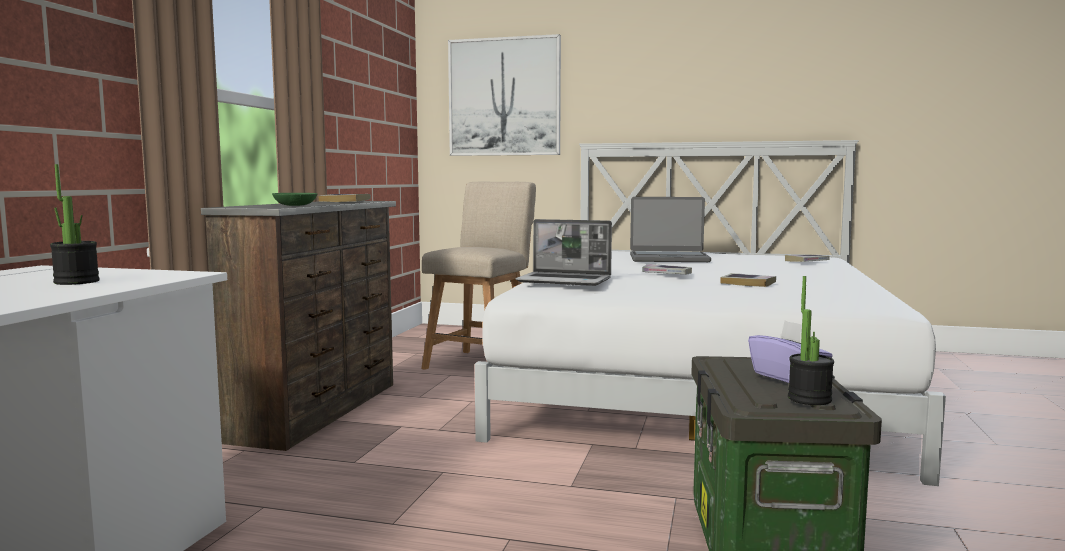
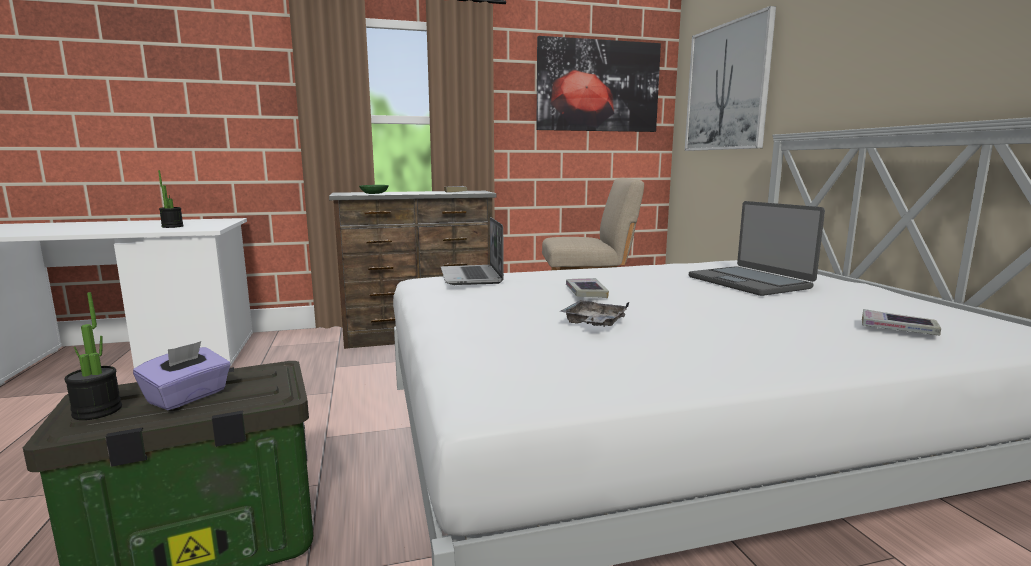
camera: 60 degrees right, 5 degrees up
book [720,273,776,287] -> grey tray [560,300,629,327]
none -> picture [536,36,661,132]

